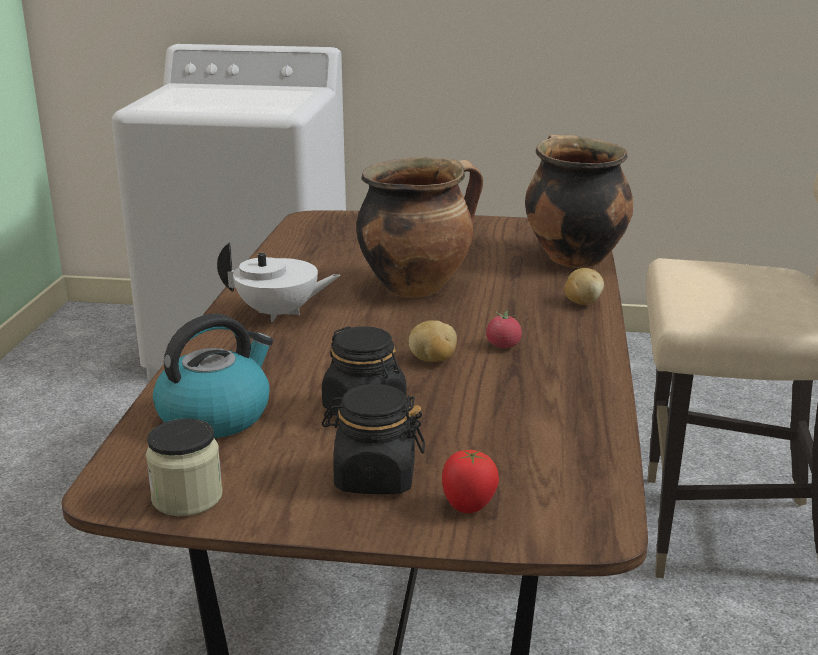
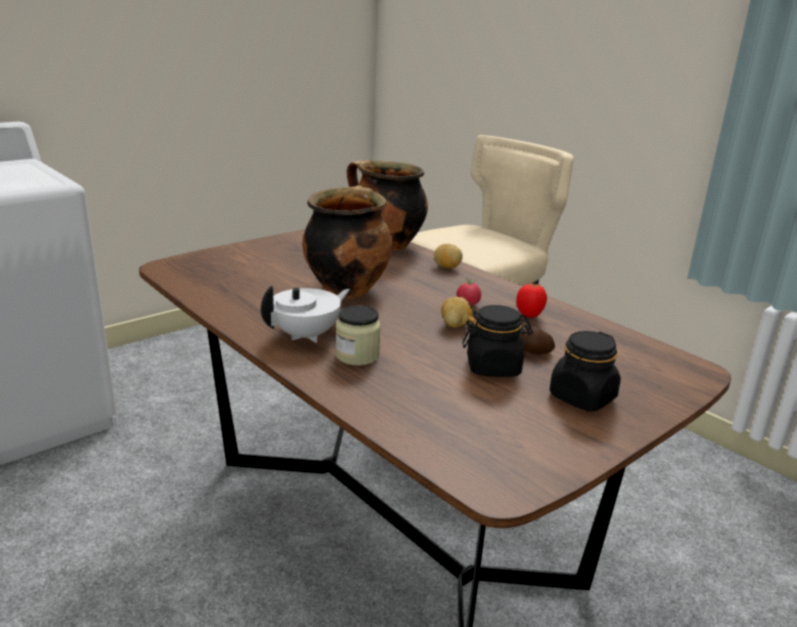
camera: 50 degrees left, 0 degrees up
jar [146,418,223,516] -> jar moved to [336,305,381,366]
kettle [153,314,273,438] -> none
tomato [442,450,499,513] -> tomato moved to [516,283,547,318]
none -> potato [520,327,555,354]

